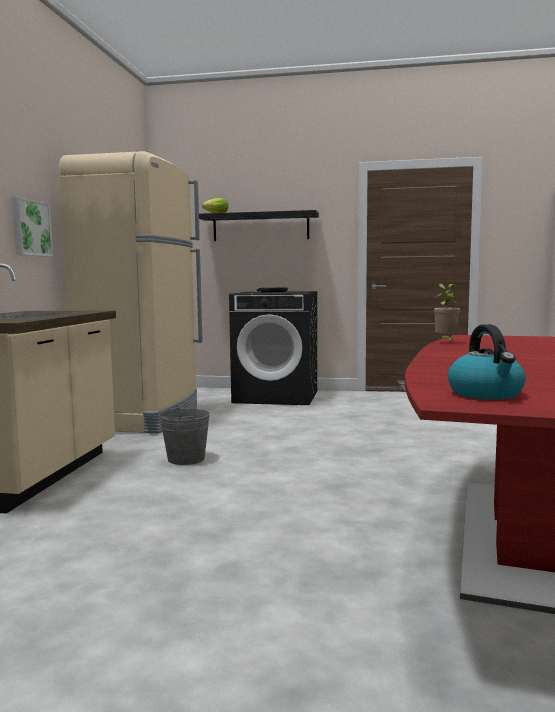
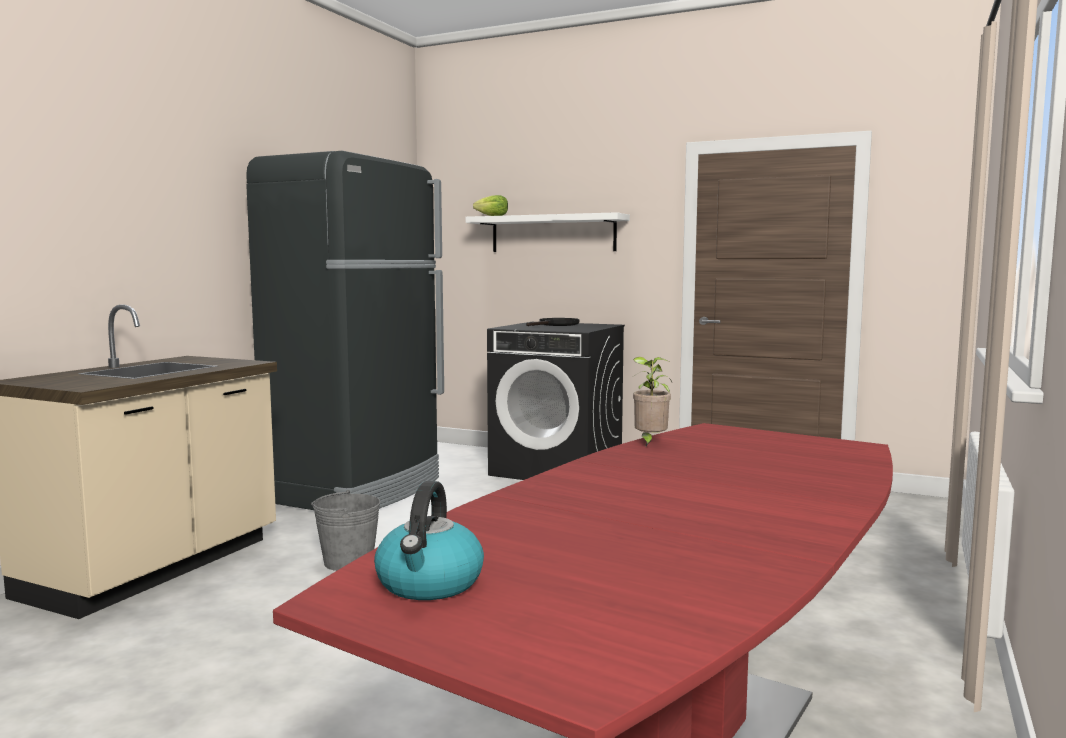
camera: 15 degrees right, 0 degrees up
picture [12,197,53,257] -> none
beige fridge [59,151,203,434] -> black fridge [246,151,444,510]
black shelf [199,210,319,241] -> white shelf [466,212,630,252]

